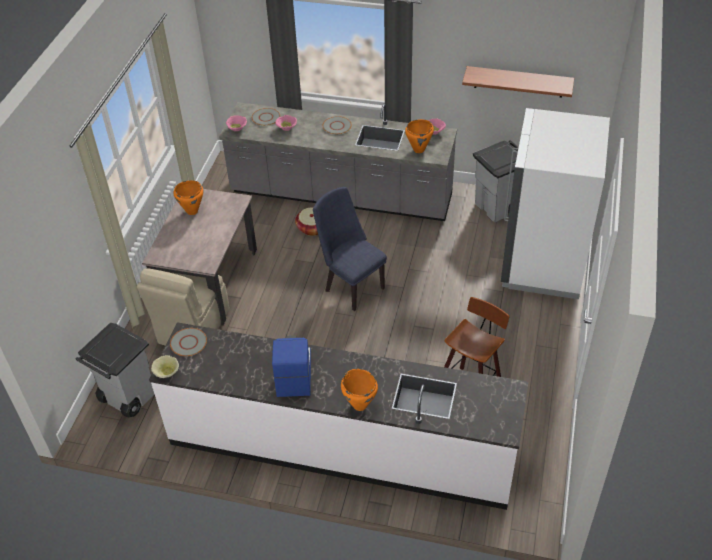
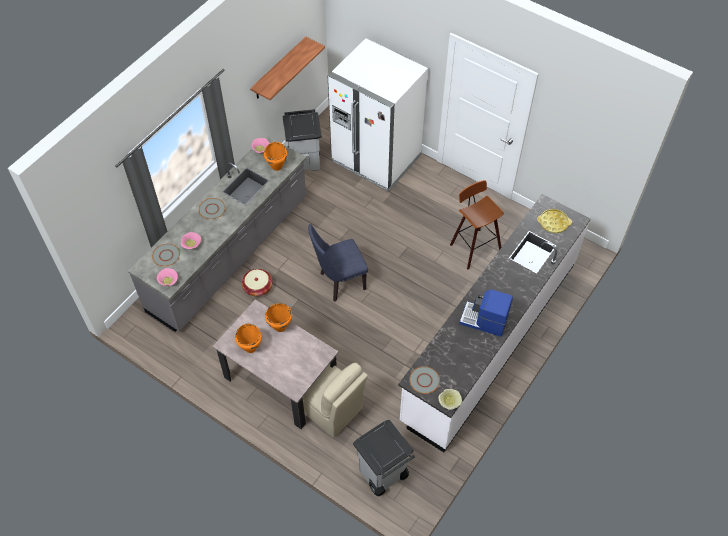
camera: 70 degrees left, 10 degrees up
orange cooking pot [341,369,378,411] -> orange cooking pot moved to [265,303,292,332]
none -> yellow tray [537,209,572,233]

